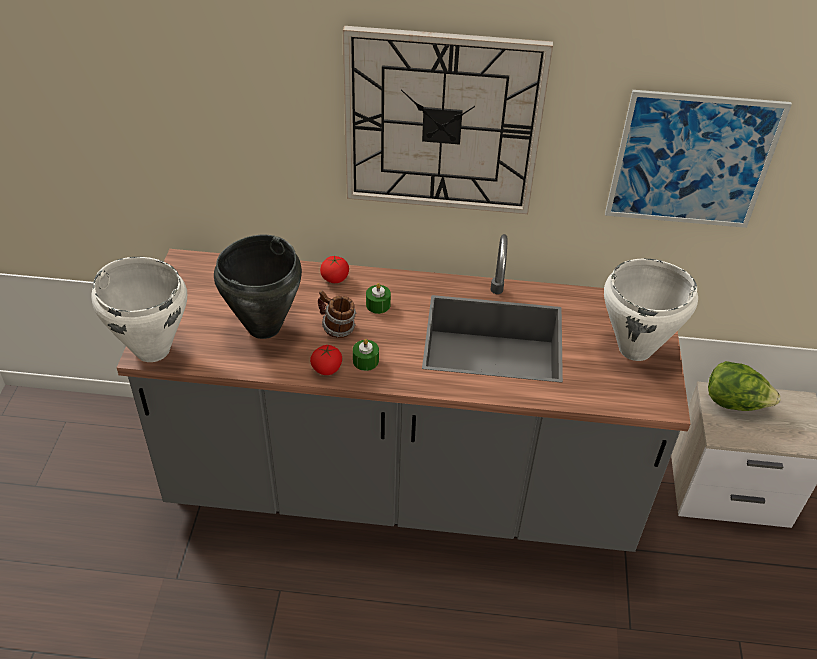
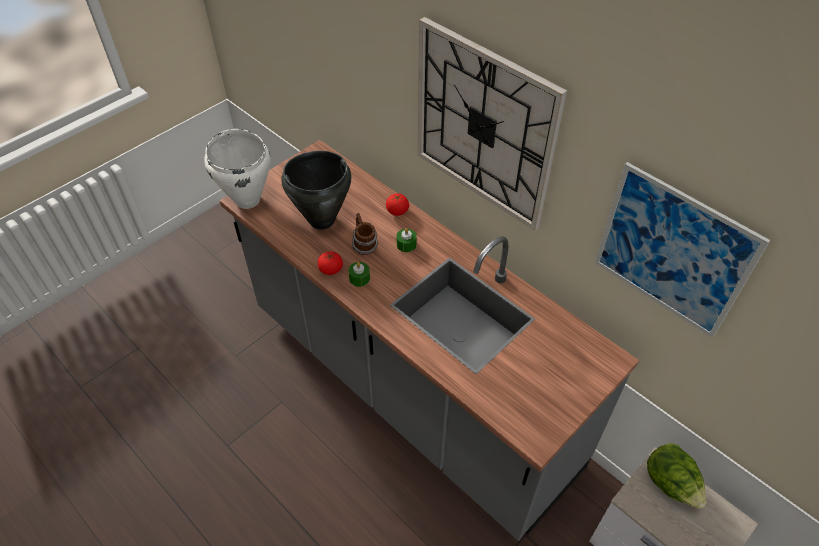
camera: 40 degrees right, 5 degrees up
white cooking pot [604,258,698,361] -> none

